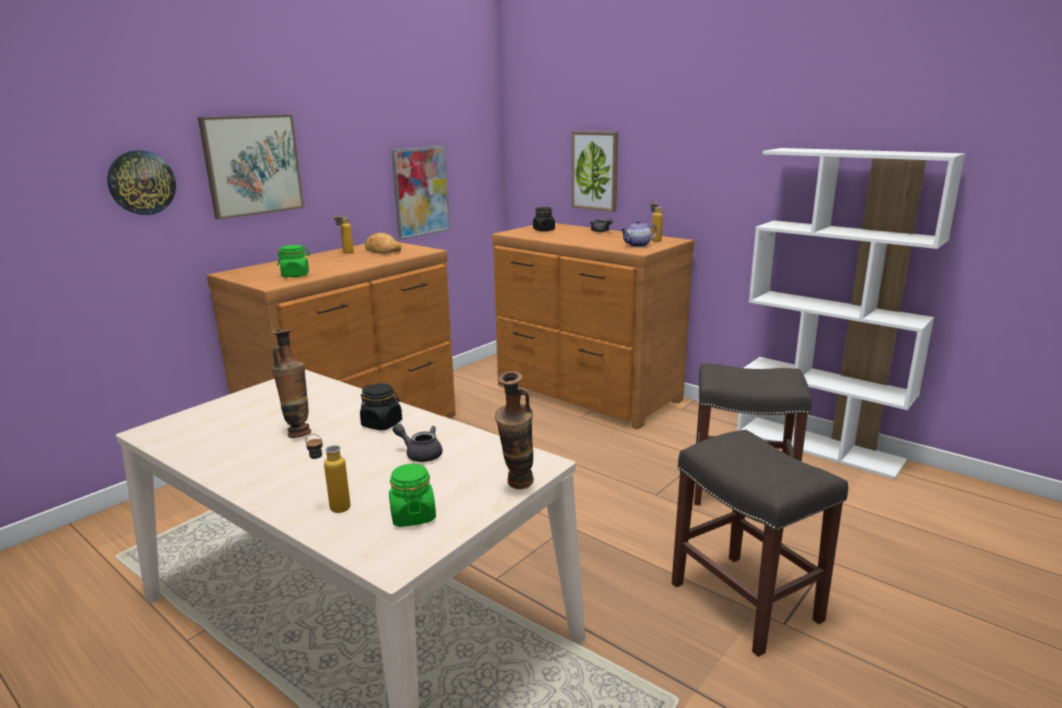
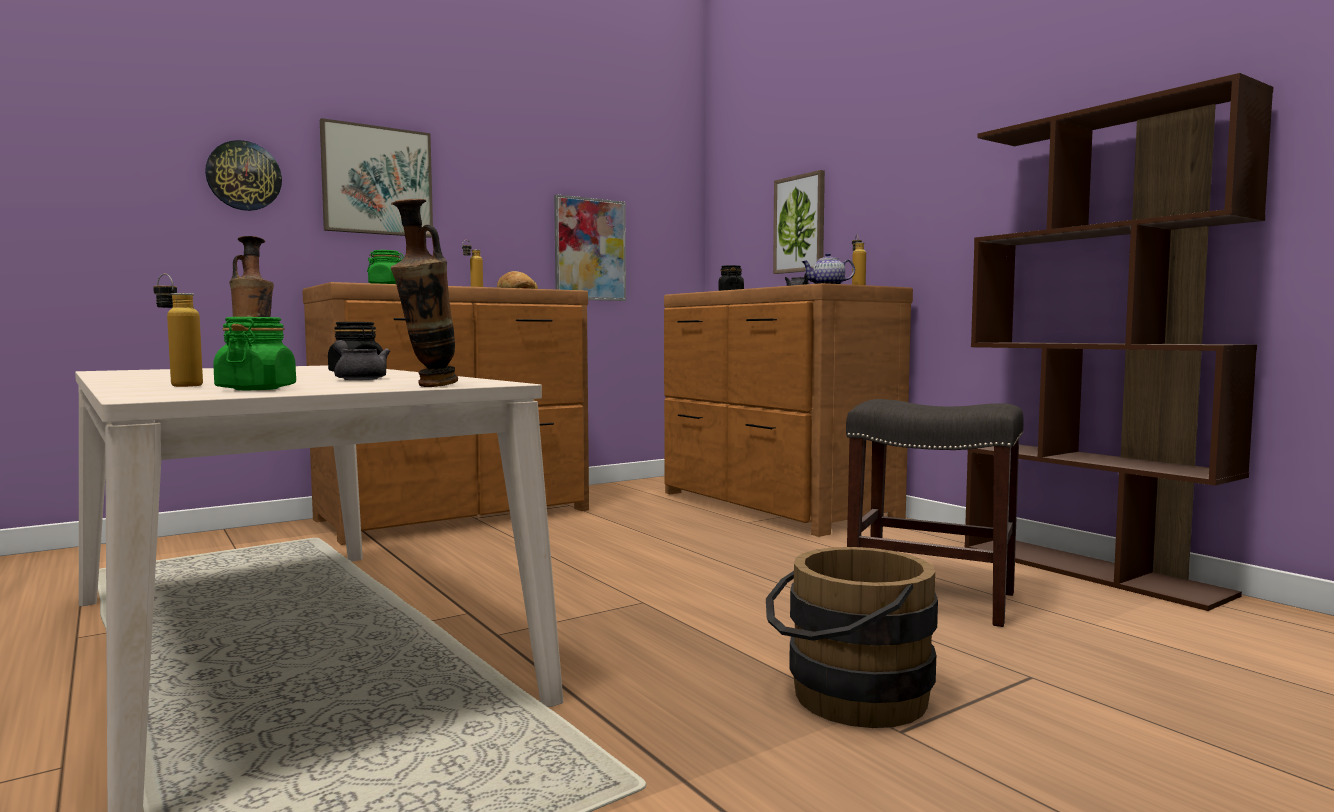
camera: 15 degrees right, 15 degrees down
grey stool [672,430,848,657] -> brown bucket [766,547,938,728]
white bookcase [737,148,966,479] -> brown bookcase [964,73,1273,611]

